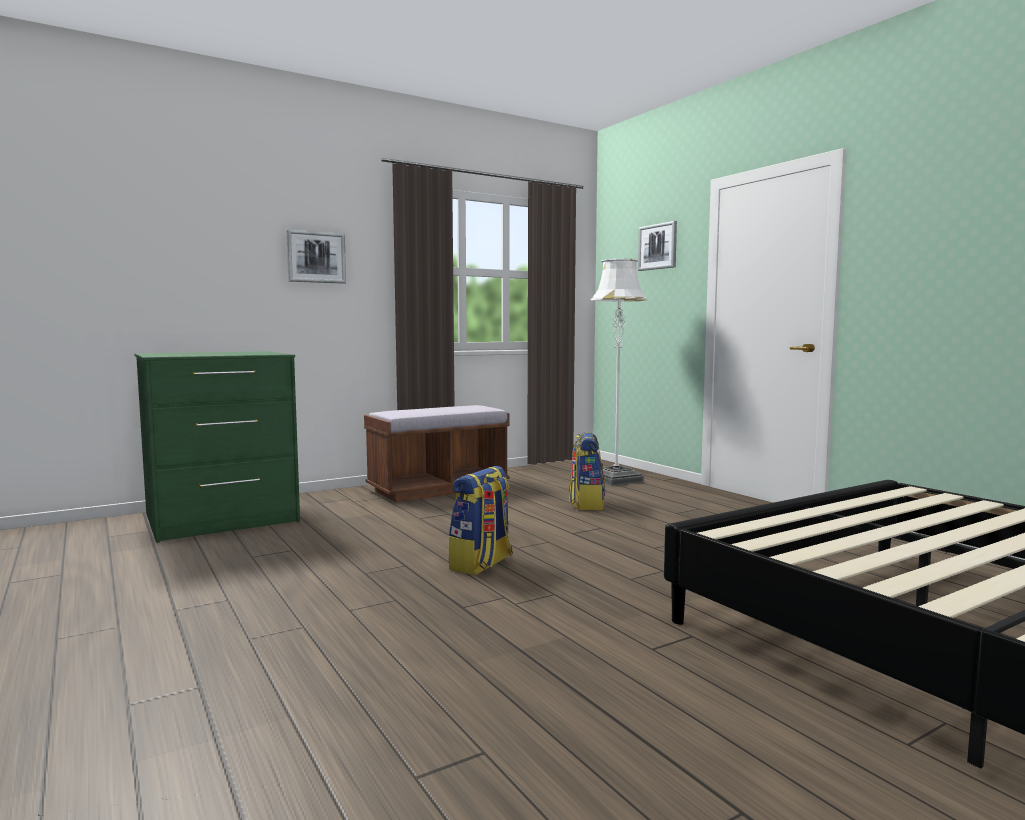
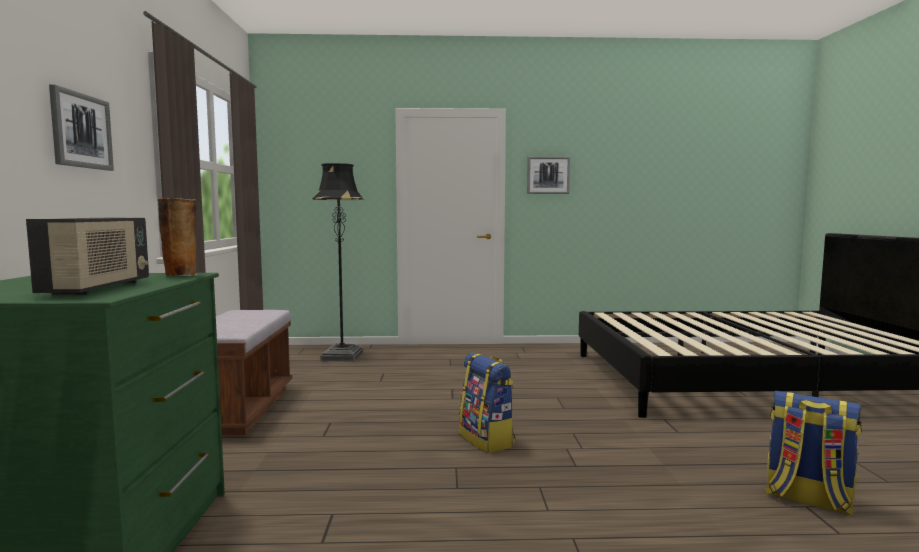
camera: 60 degrees left, 0 degrees up
backpack [569,432,606,510] -> backpack moved to [765,391,862,516]
white floor lamp [591,259,648,486] -> black floor lamp [312,163,364,362]
picture [638,221,677,271] -> picture moved to [527,156,570,194]
none -> radio [26,218,149,295]
none -> vase [157,198,197,276]

